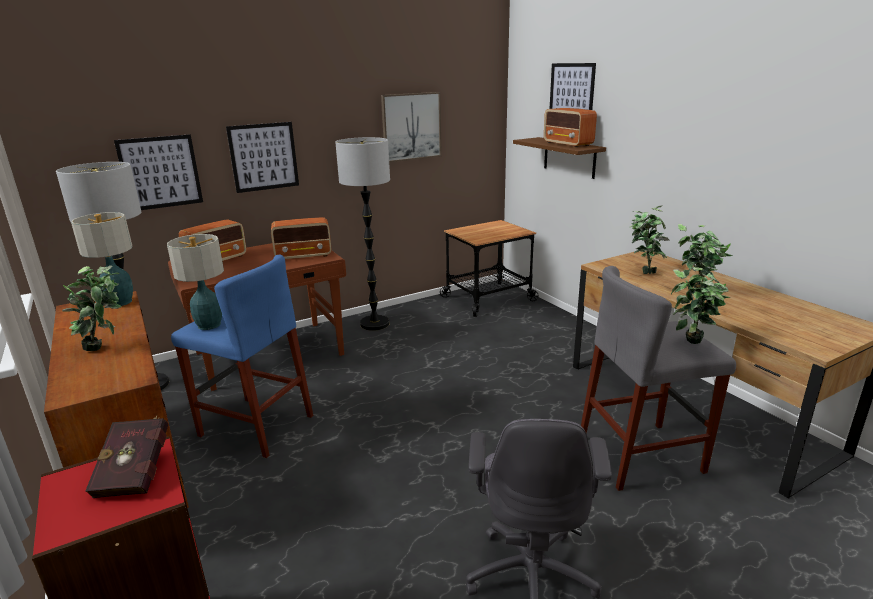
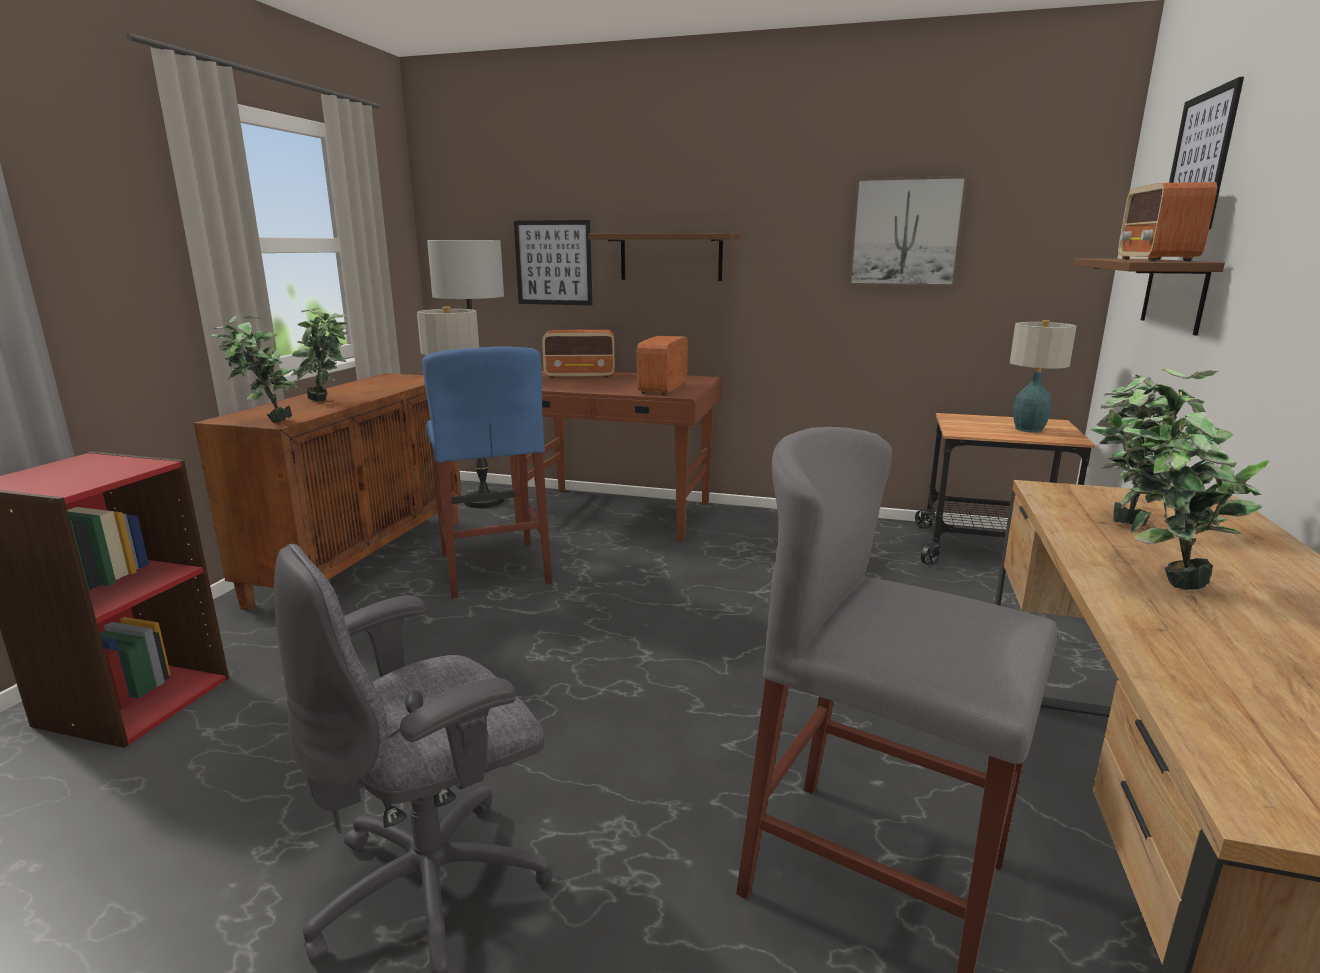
camera: 45 degrees right, 5 degrees down
table lamp [71,212,133,306] -> table lamp moved to [1010,320,1077,433]
red book [85,415,168,498] -> none
picture [226,122,299,193] -> brown shelf [588,233,740,281]
radio [271,217,331,259] -> radio turned 75 degrees clockwise [637,336,687,395]
floor lamp [335,137,390,331] -> none
potted plant [671,267,731,344] -> potted plant moved to [212,315,298,423]

